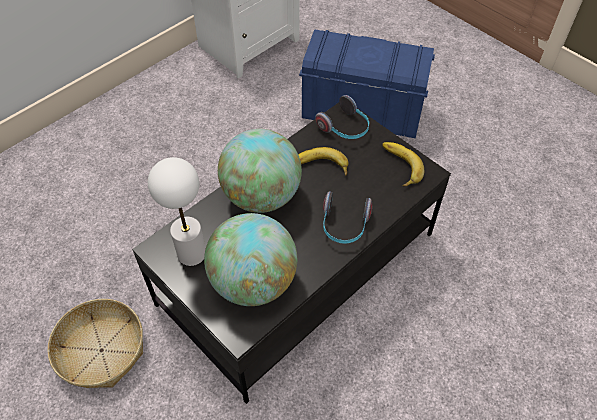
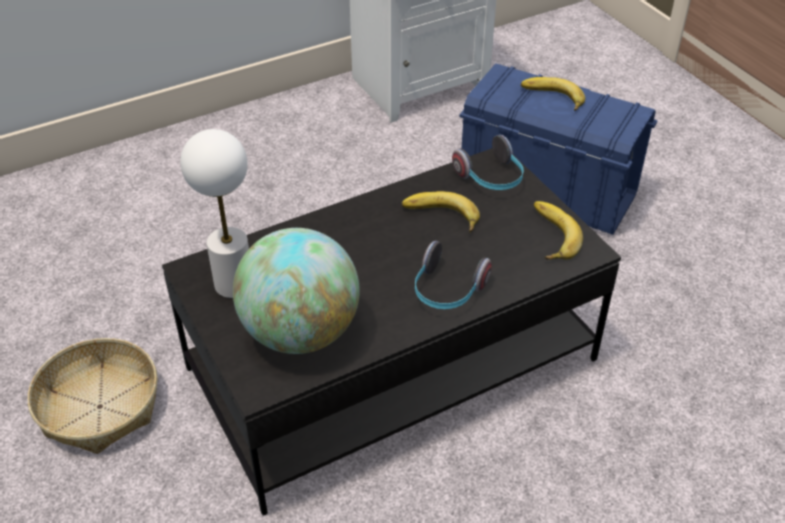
camera: 15 degrees right, 10 degrees down
globe [218,129,302,213] -> none
none -> banana [521,77,585,111]

